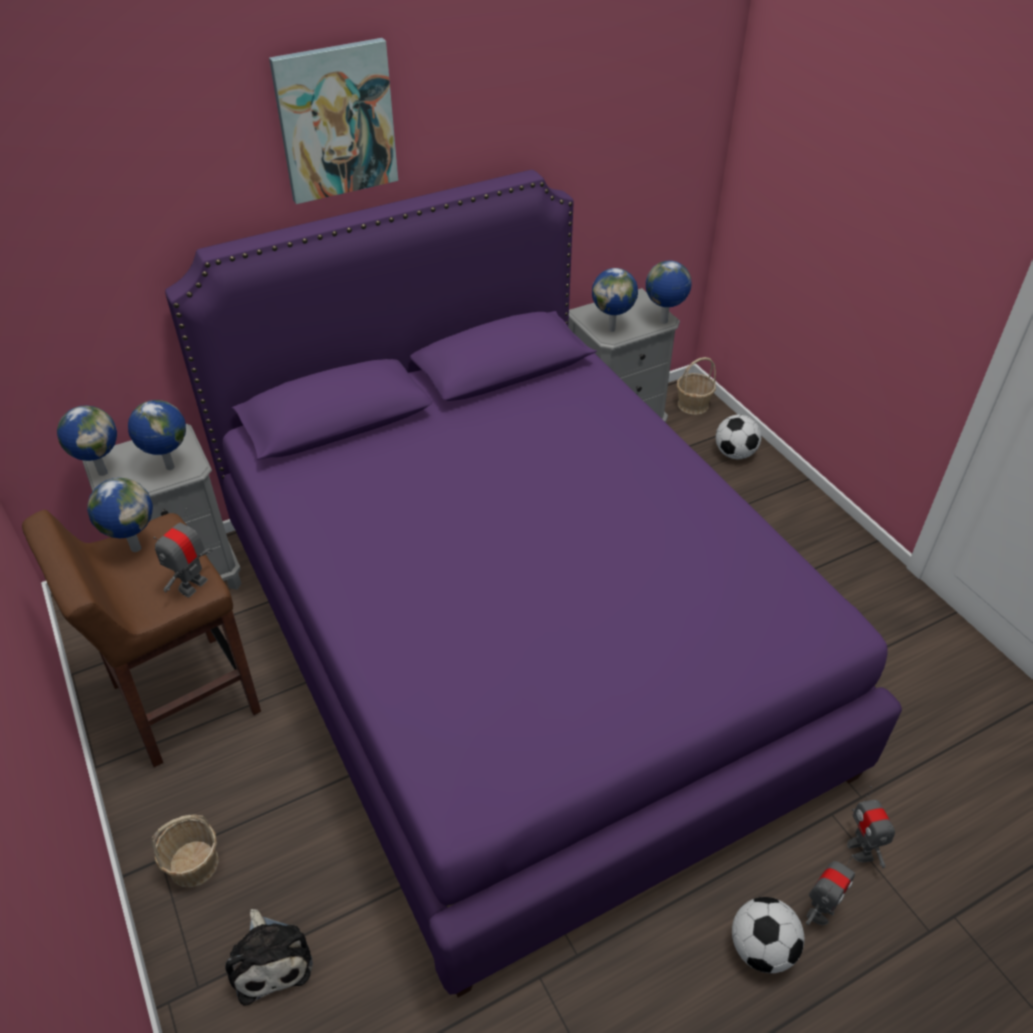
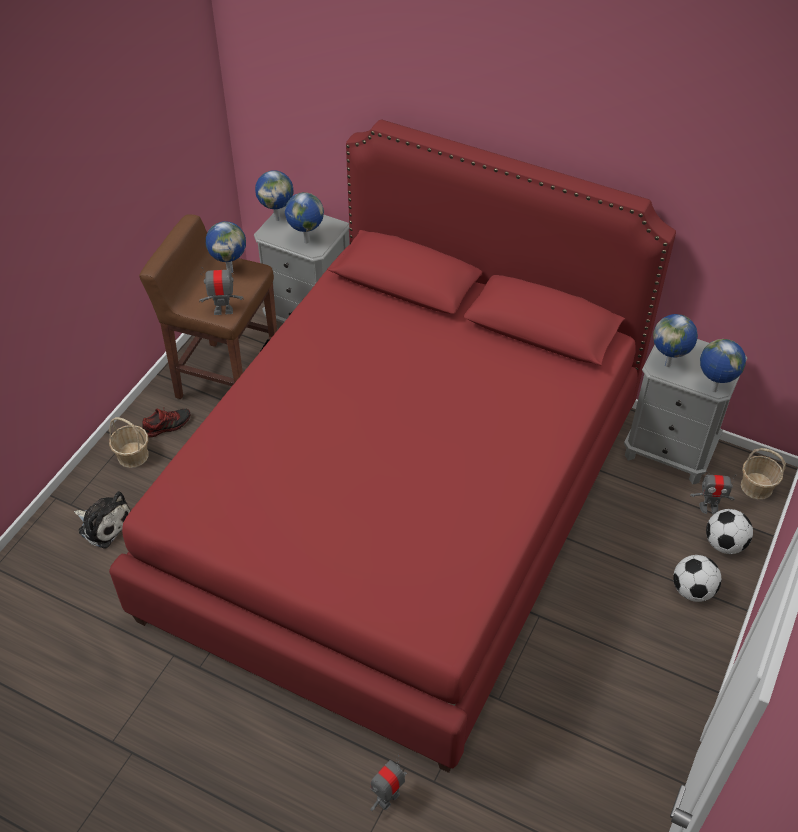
camera: 55 degrees right, 5 degrees up
purple bed [165,170,902,997] -> red bed [109,119,676,773]
plush toy [225,909,313,1005] -> plush toy turned 90 degrees counterclockwise [74,491,130,548]
picture [269,38,398,204] -> none
football [732,897,804,973] -> football moved to [673,555,721,602]
toy robot [806,855,855,926] -> toy robot moved to [690,471,736,514]
none -> shoe [142,409,190,437]

